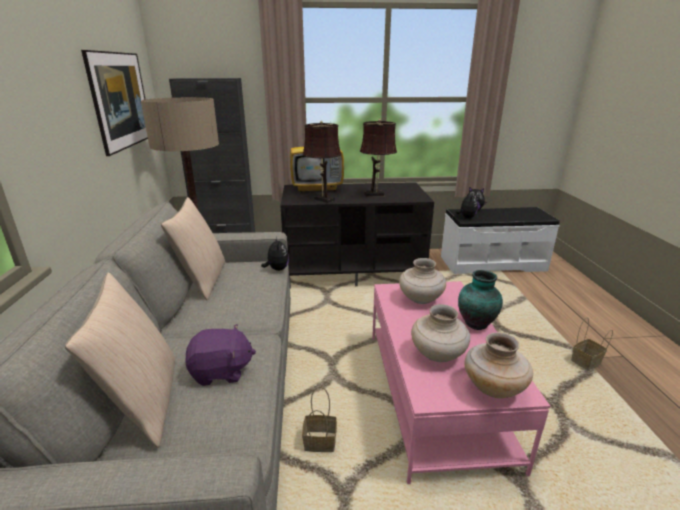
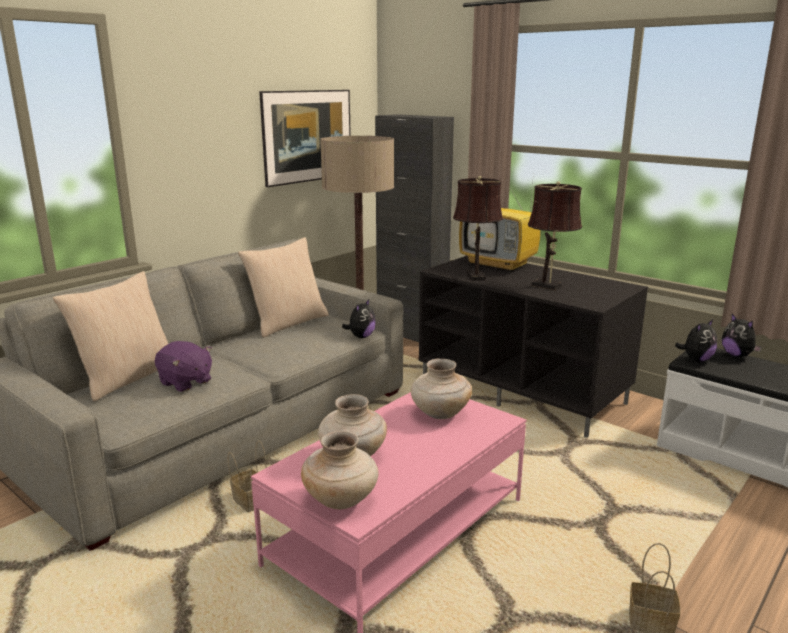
camera: 45 degrees right, 5 degrees down
vase [458,270,503,330] -> none

